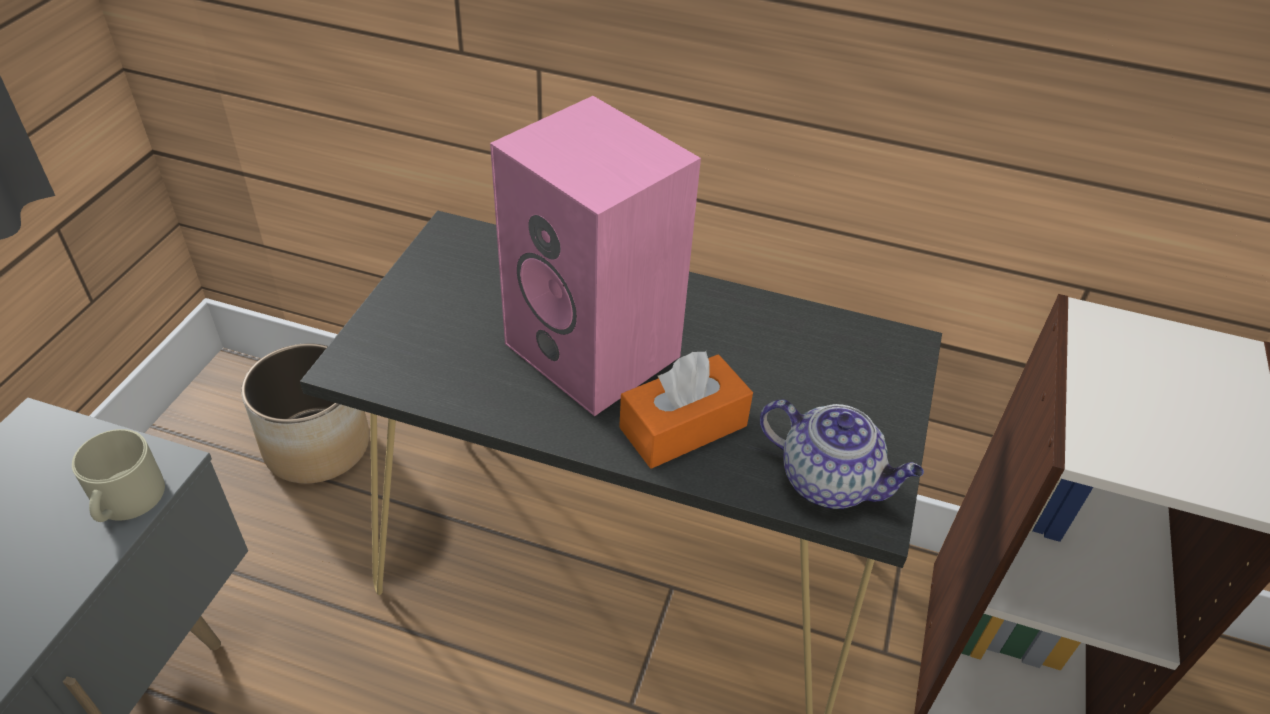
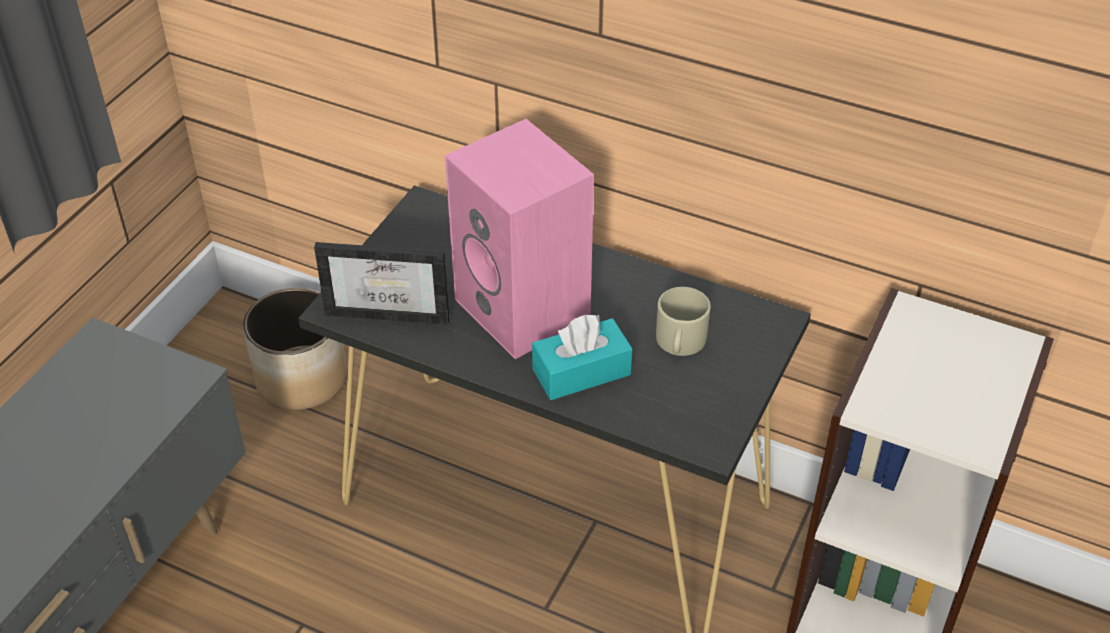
camera: 10 degrees right, 0 degrees up
beige mug [72,429,165,522] -> beige mug moved to [656,287,711,356]
orange tissue box [619,351,753,469] -> turquoise tissue box [532,315,632,400]
teapot [760,400,924,509] -> none
none -> picture frame [314,242,450,325]

